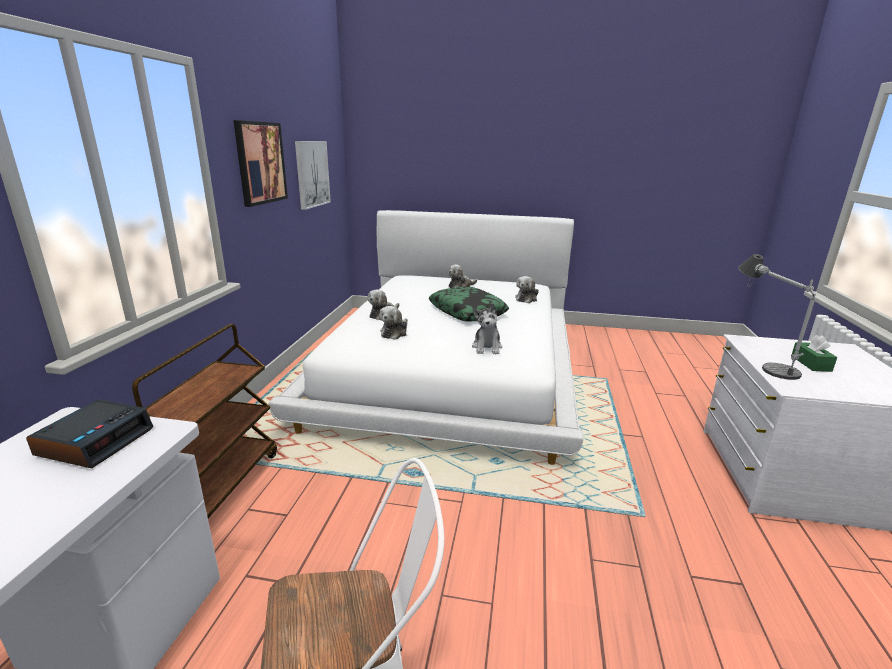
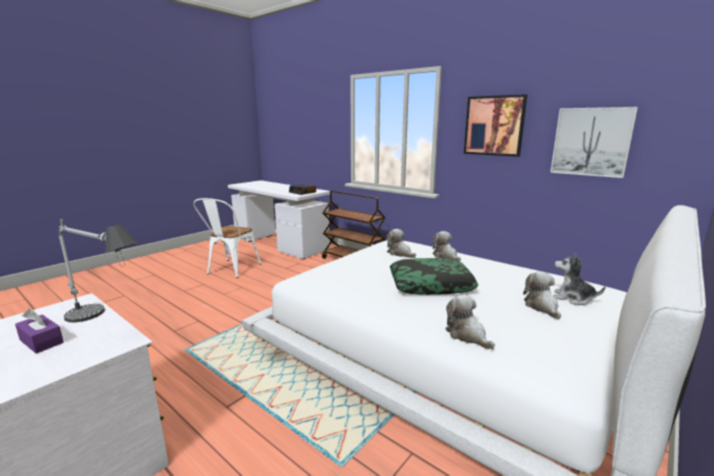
camera: 120 degrees right, 5 degrees down
plush toy [472,303,502,354] -> plush toy moved to [553,253,606,305]
green tissue box [792,335,838,372] -> purple tissue box [15,309,64,354]

